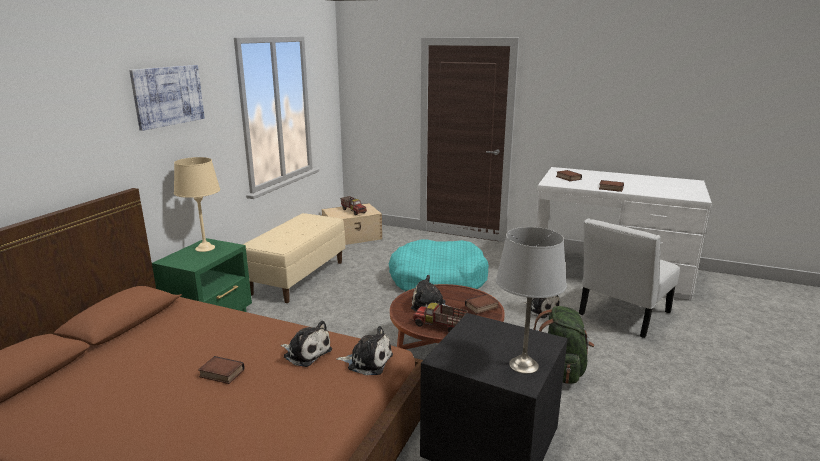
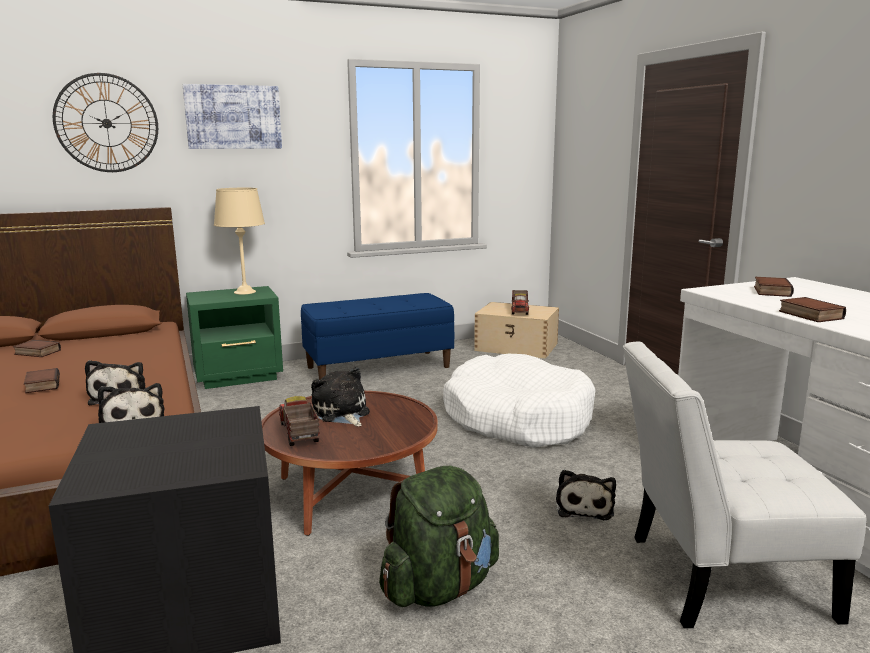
camera: 45 degrees right, 5 degrees down
beige bench [243,213,345,303] -> blue bench [301,293,455,379]
turquoise dog bed [389,240,489,291] -> white dog bed [443,354,596,448]
book [465,294,499,314] -> book moved to [13,340,61,357]
grey table lamp [496,227,567,374] -> none
none -> wall clock [53,73,158,172]

